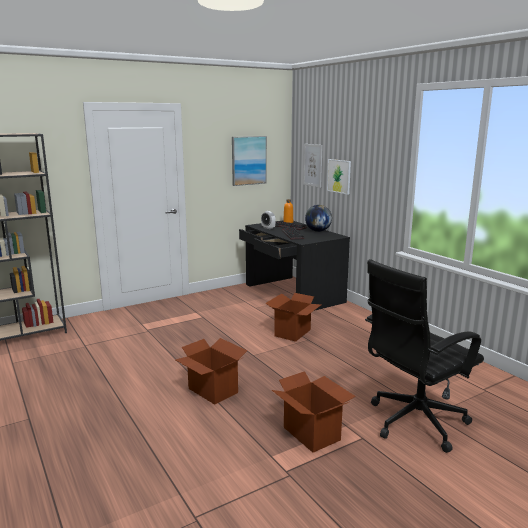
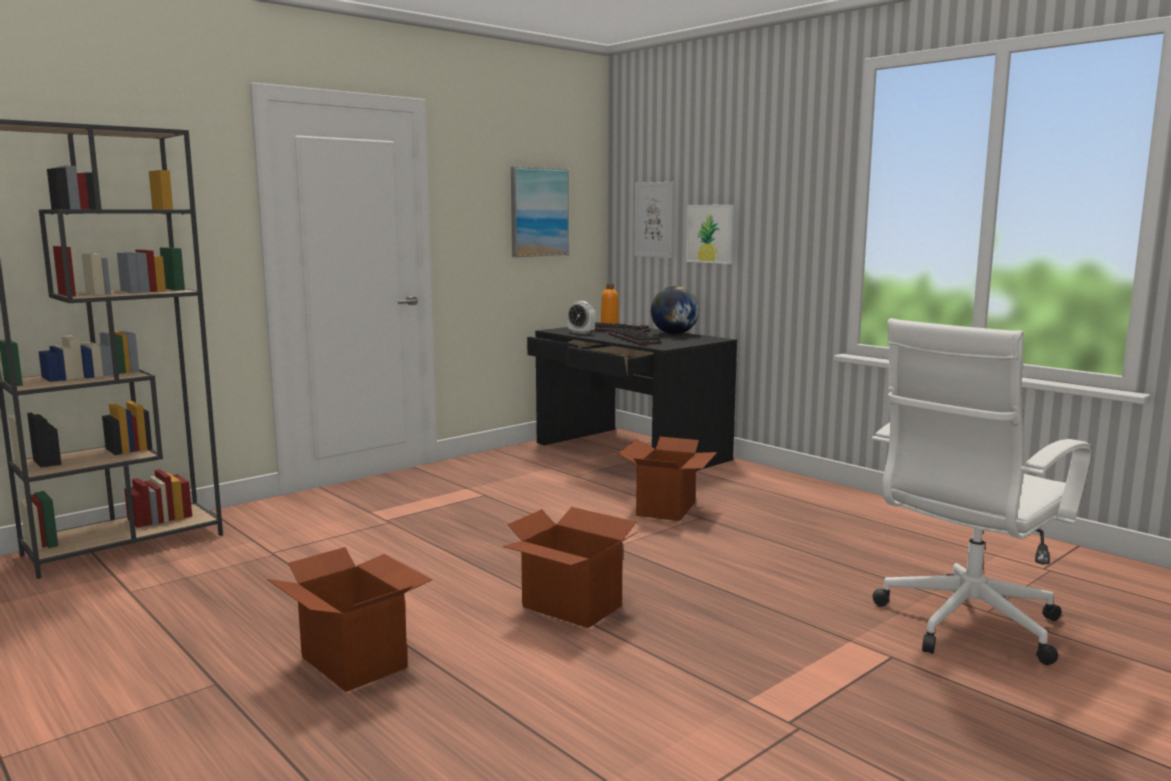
camera: 10 degrees left, 5 degrees down
cardboard box [272,371,356,453] -> cardboard box moved to [267,547,432,692]
black office chair [365,259,484,453] -> white office chair [872,318,1091,665]

